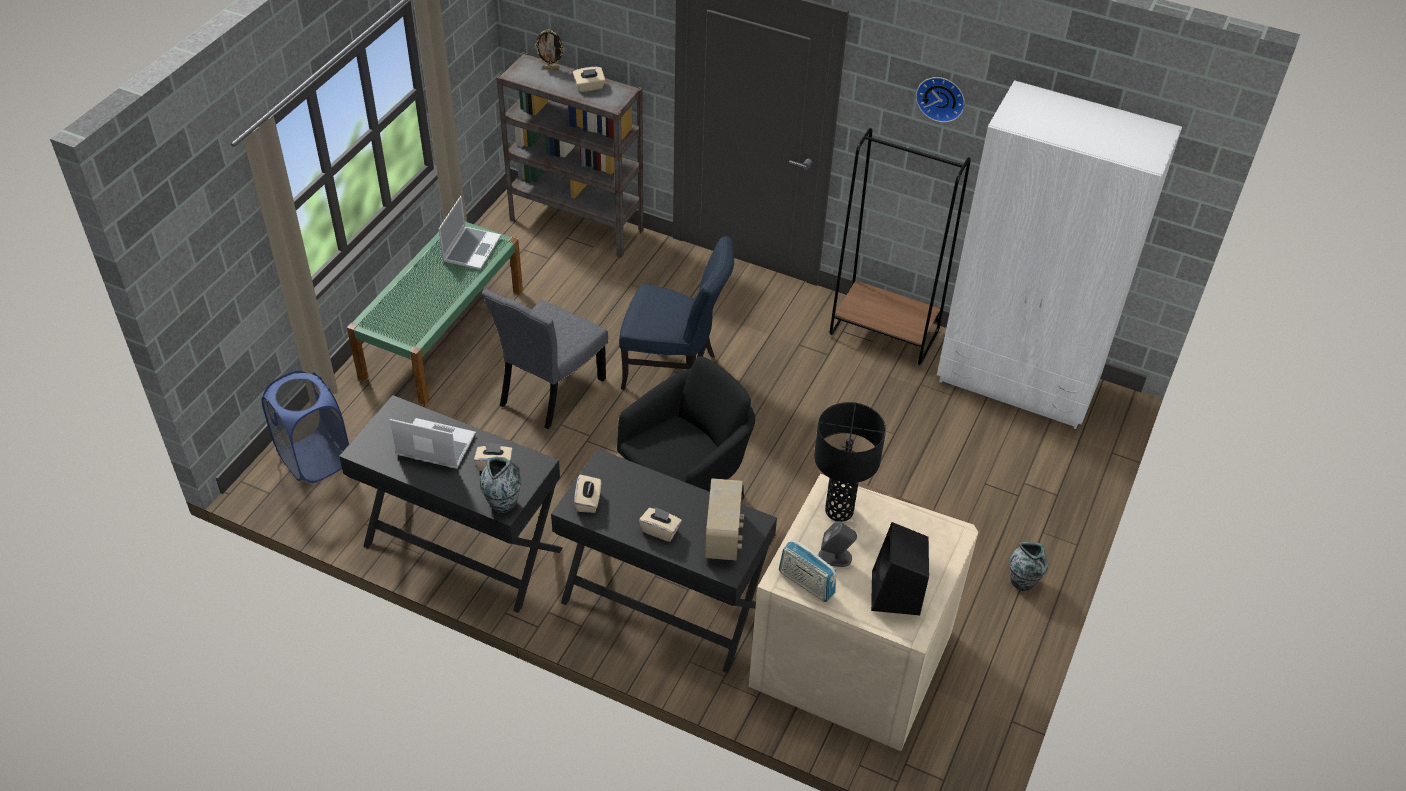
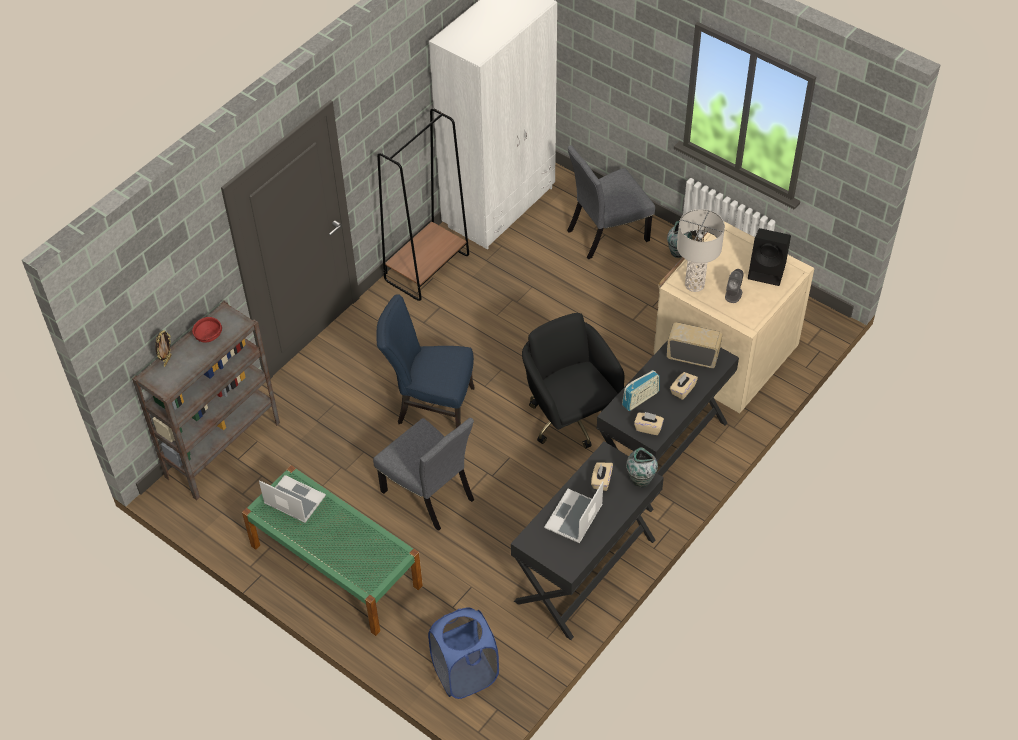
camera: 75 degrees left, 5 degrees up
beige tissue box [573,67,605,92] -> red bowl [192,317,222,343]
blue chair [619,236,734,390] -> blue chair turned 105 degrees counterclockwise [376,294,475,428]
radio [779,540,836,602] -> radio moved to [622,370,660,411]
black table lamp [814,402,886,522] -> white table lamp [677,209,725,292]
wall clock [916,77,965,123] -> none
none -> grey chair [567,145,655,259]

